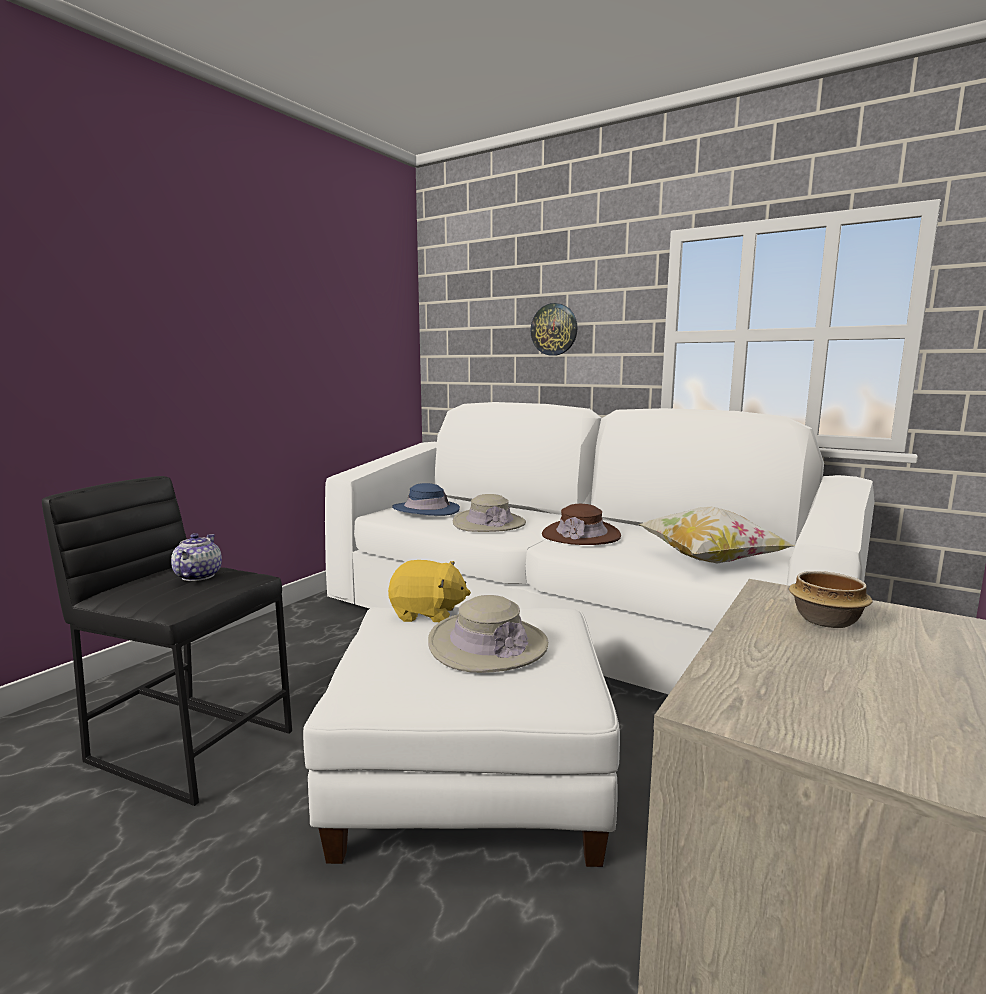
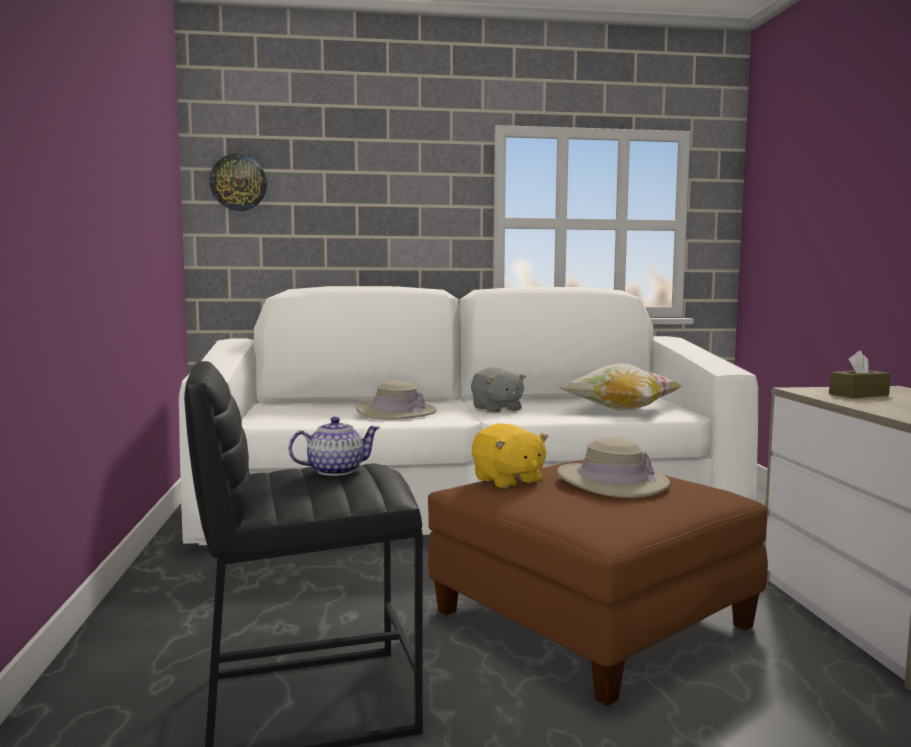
camera: 40 degrees left, 5 degrees down
teapot [171,533,222,581] -> teapot turned 105 degrees clockwise [288,417,380,476]
white ottoman [303,607,620,867] -> brown ottoman [428,460,768,706]
yellow plush toy [388,560,471,622] -> yellow plush toy turned 90 degrees clockwise [472,423,548,489]
blue hat [392,483,460,516] -> none
wall clock [530,303,577,356] -> wall clock moved to [209,154,267,211]
brown hat [542,504,621,545] -> grey plush toy [471,368,526,413]
bowl [789,571,873,628] -> brown tissue box [829,351,891,398]

